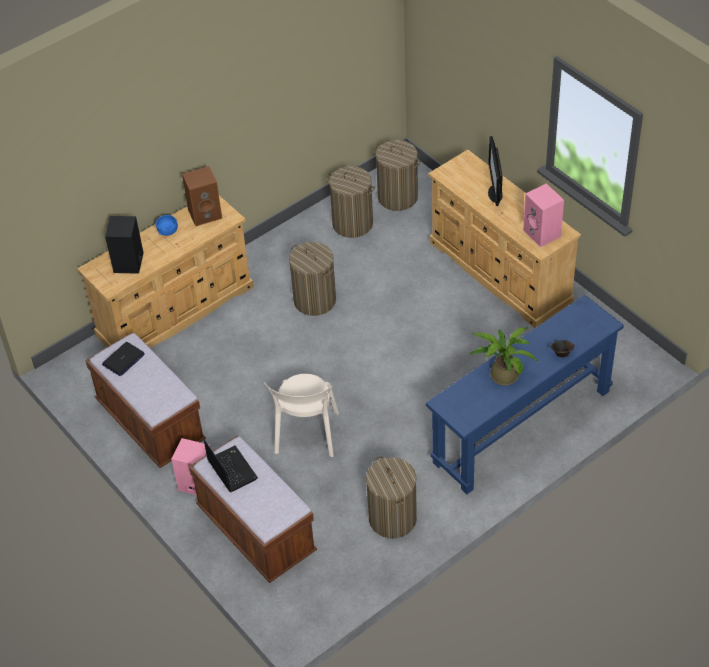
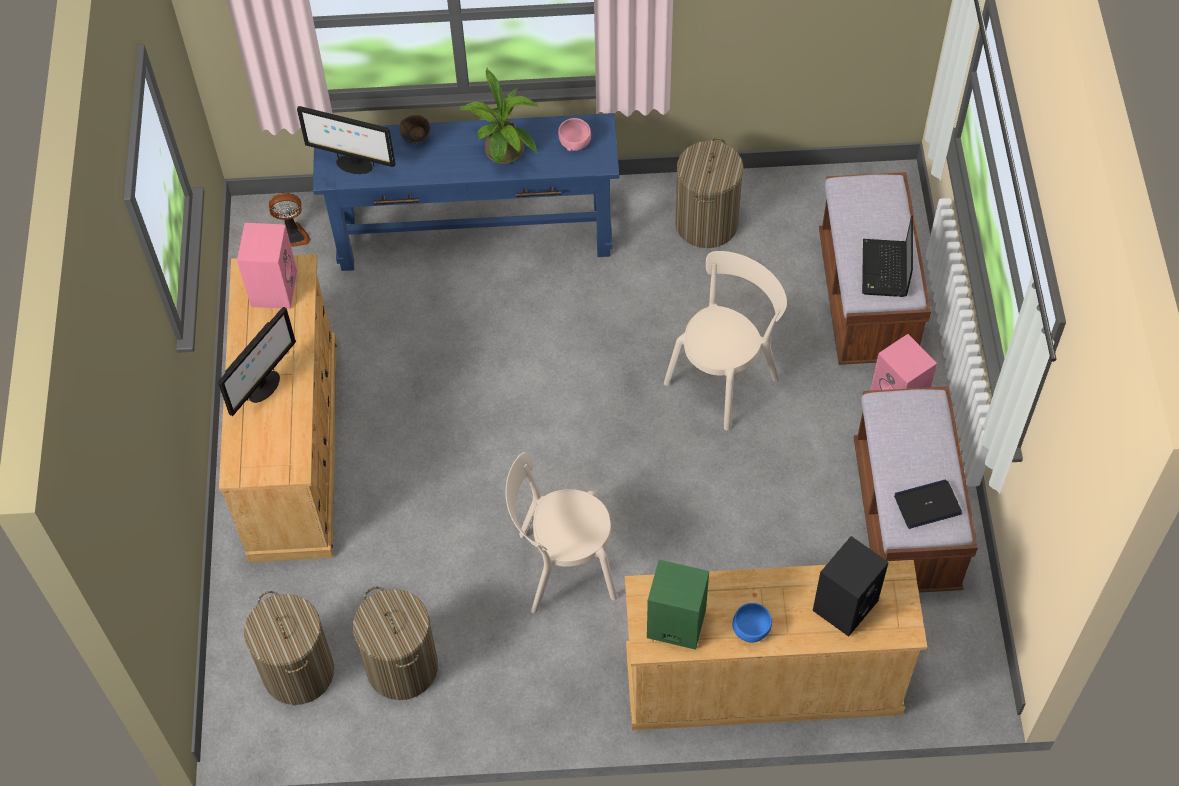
camera: 145 degrees left, 10 degrees up
brown speaker [182,166,222,226] -> green speaker [647,560,709,650]
laundry basket [289,242,336,316] -> beige chair [506,452,618,613]
none -> fan [269,193,311,247]
none -> monitor [297,106,395,174]
none -> pink bowl [558,118,591,151]

